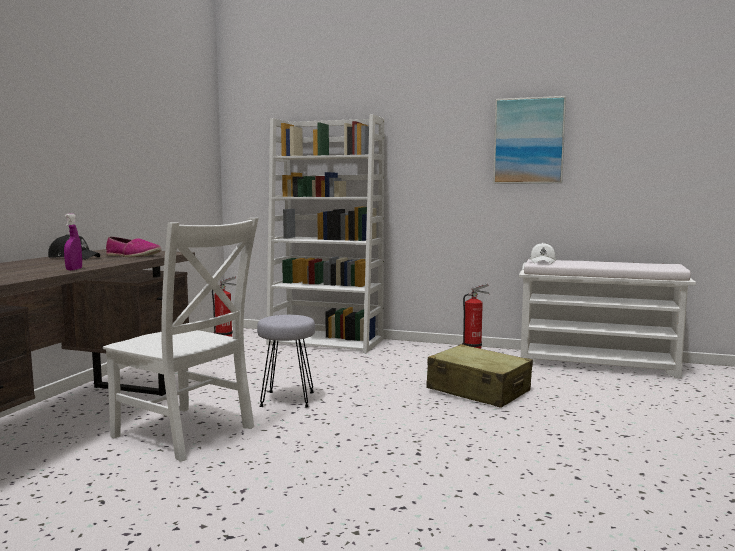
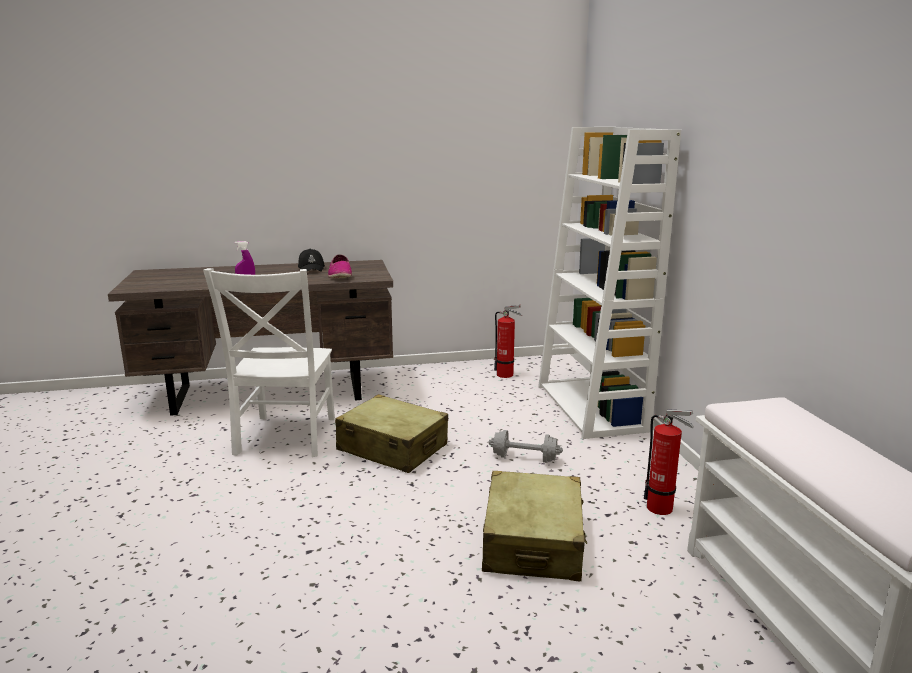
camera: 60 degrees right, 10 degrees up
grey stool [257,315,315,408] -> beige suitcase [335,394,448,473]
picture [493,96,566,183] -> none
white cap [530,243,556,264] -> none
none -> grey dumbbell [488,430,563,463]

